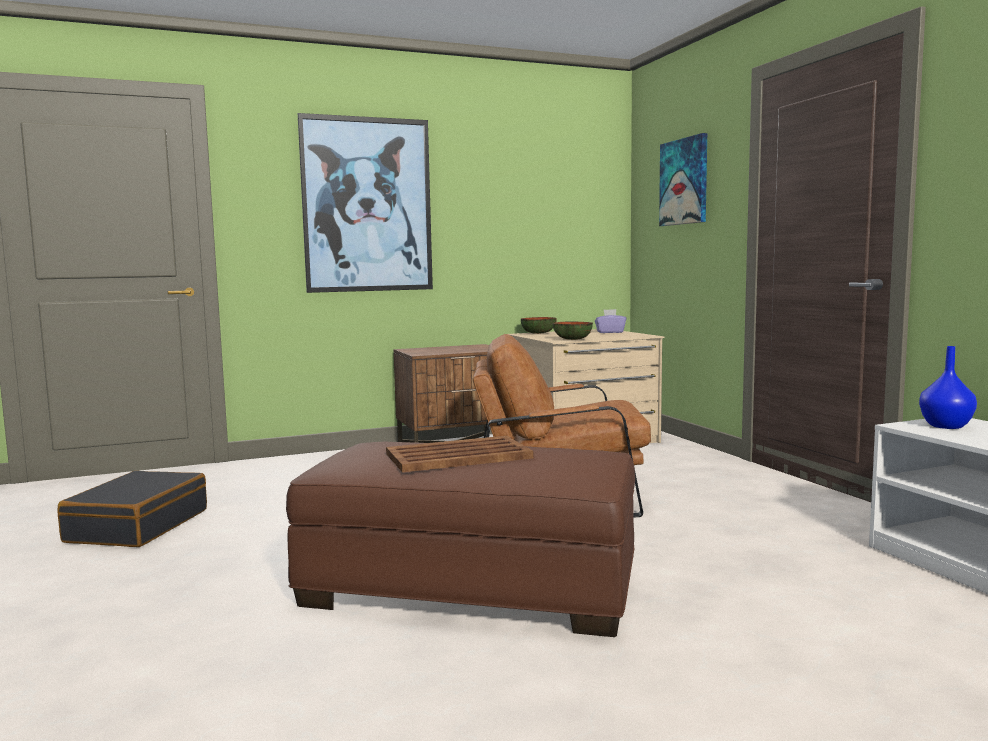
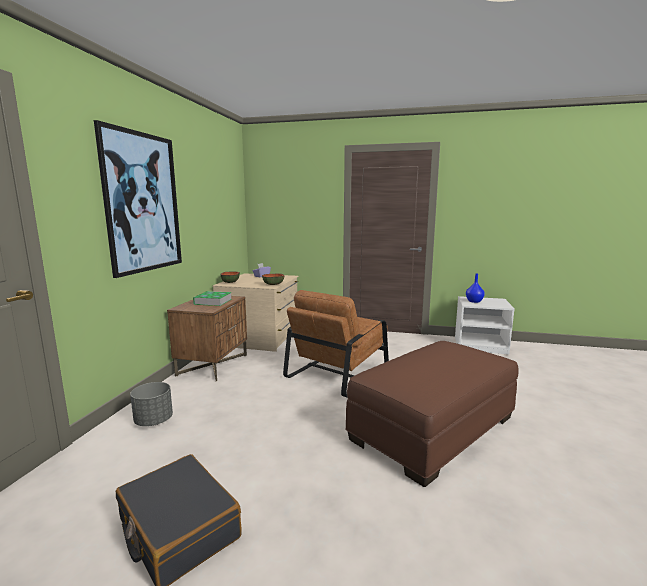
camera: 55 degrees left, 5 degrees up
brown tray [386,436,533,472] -> none
picture [659,133,707,226] -> none
none -> grey planter [130,382,173,426]
none -> book [193,291,232,306]

